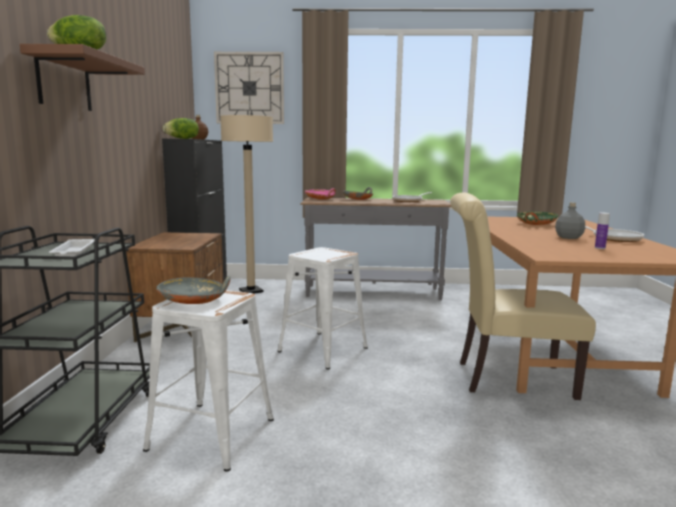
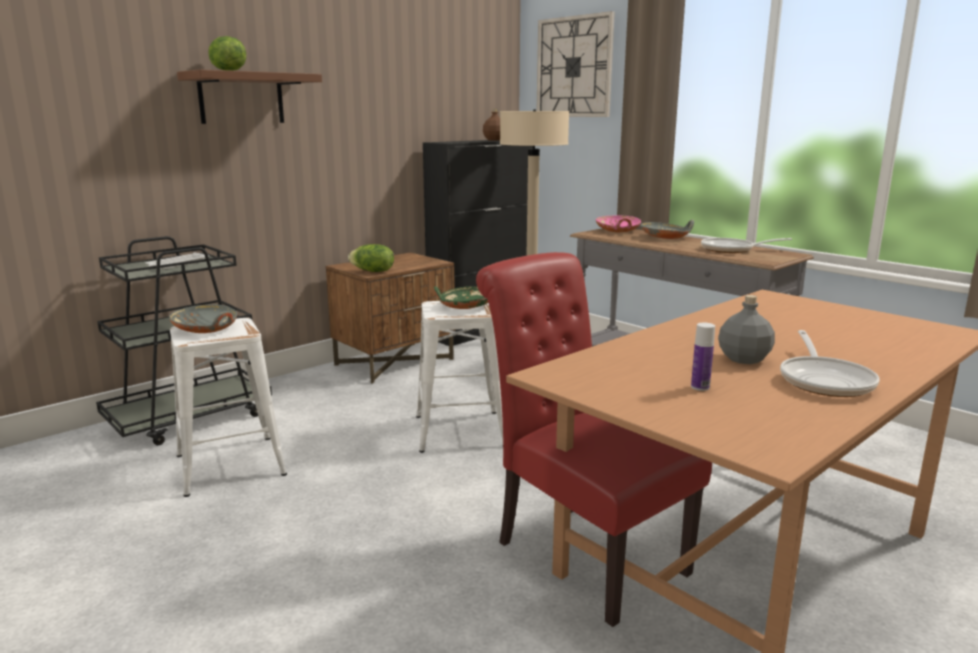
camera: 45 degrees right, 5 degrees up
lettuce [162,118,199,139] -> lettuce moved to [348,244,394,272]
beige chair [450,192,596,400] -> red chair [476,252,712,627]
green bowl [517,211,558,225] -> green bowl moved to [434,286,488,309]

